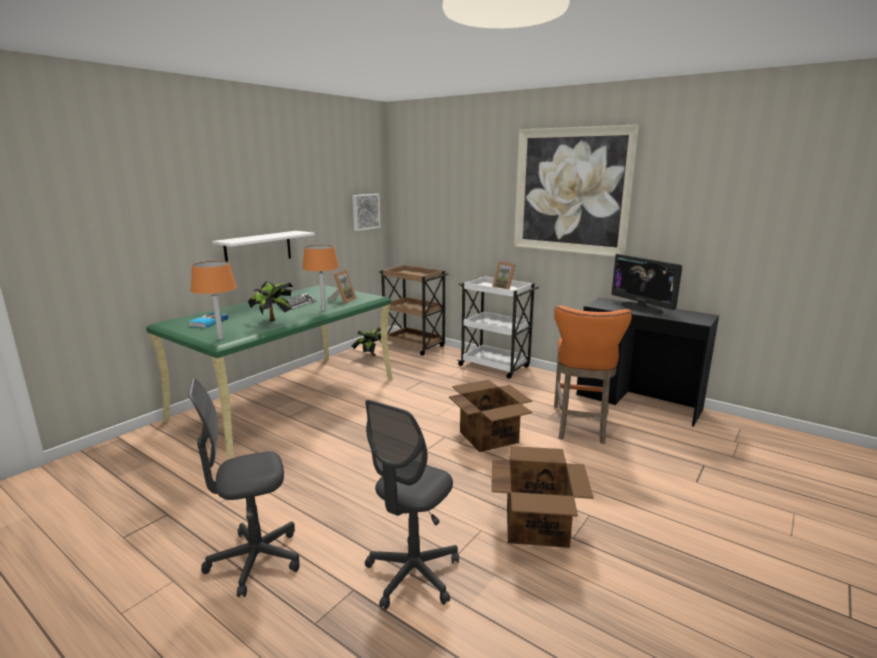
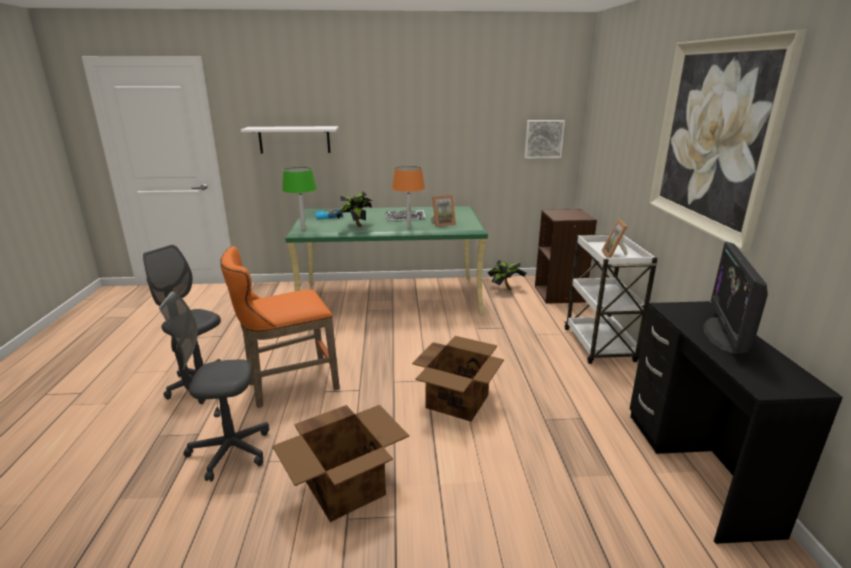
camera: 50 degrees right, 5 degrees up
orange table lamp [191,261,237,340] -> green table lamp [282,167,317,230]
white shelf [212,231,315,262] -> white shelf moved to [241,126,339,154]
brown cart [379,265,448,356] -> brown bookcase [535,209,597,304]
orange stool [554,305,632,444] -> orange stool moved to [220,246,340,408]

